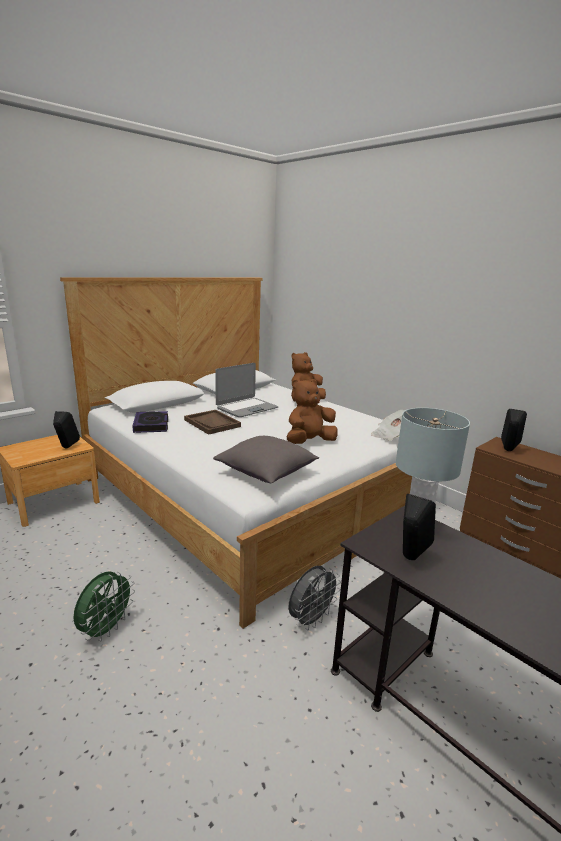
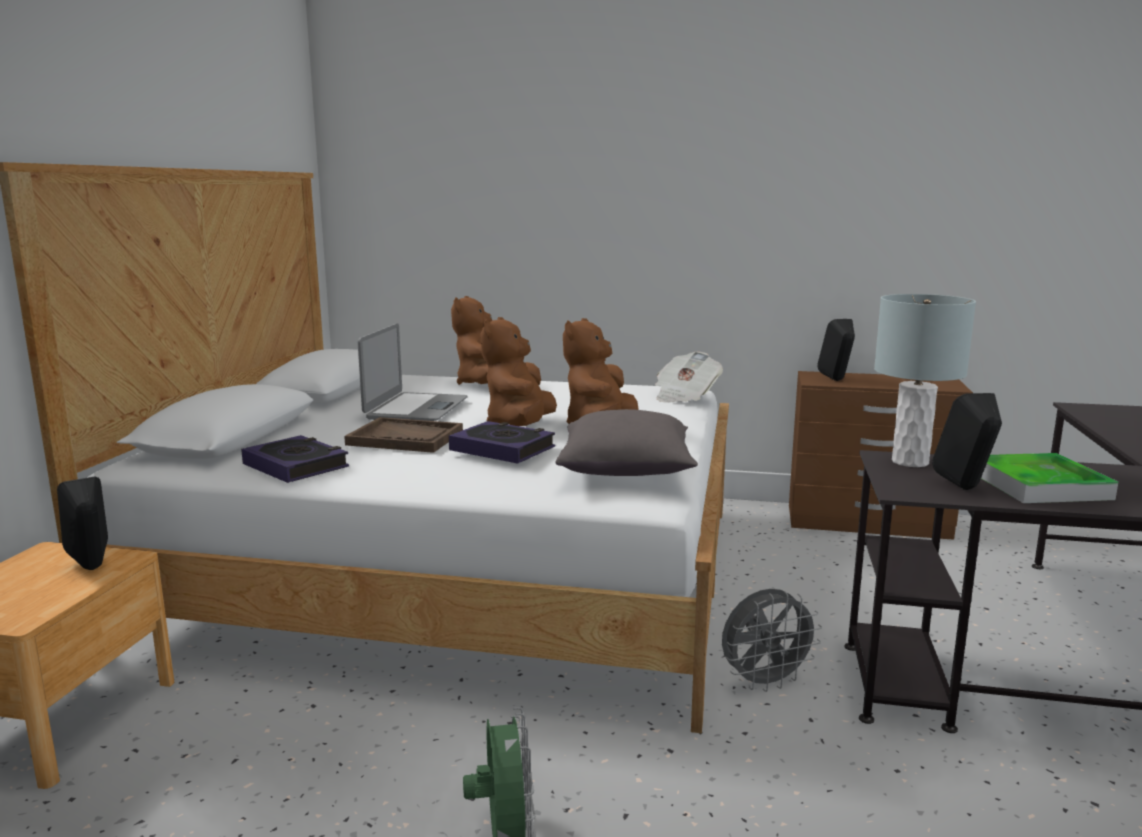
camera: 35 degrees left, 5 degrees down
grey fan [288,566,341,630] -> grey fan turned 60 degrees clockwise [722,589,822,692]
none -> book [449,421,555,464]
none -> brown plush toy [480,317,557,426]
none -> tray [981,453,1118,503]

